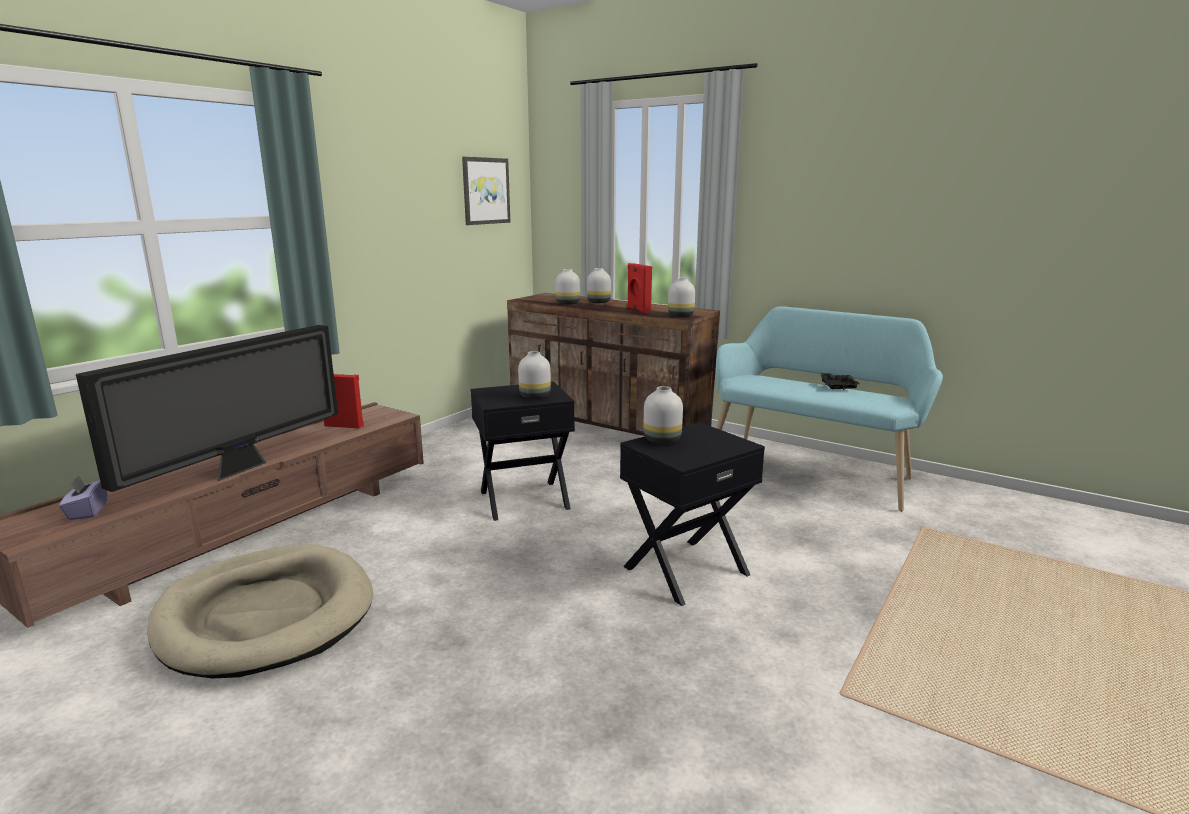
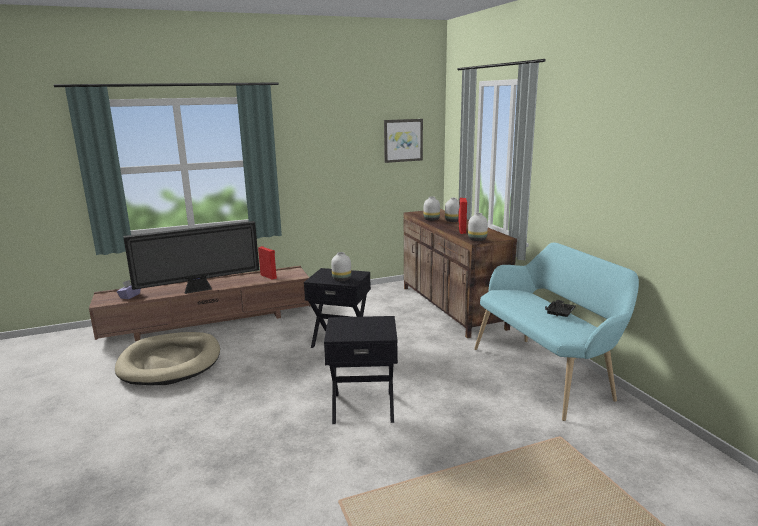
camera: 35 degrees right, 0 degrees up
white vase [644,386,683,444] -> none

